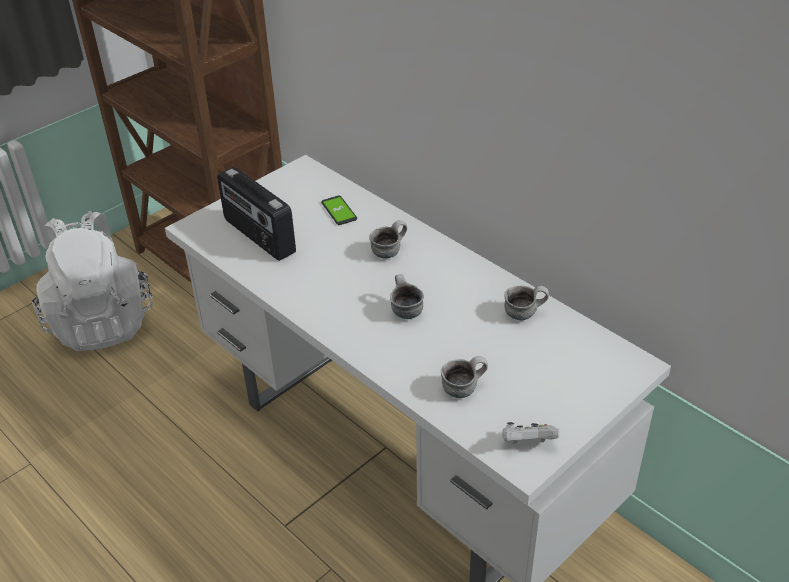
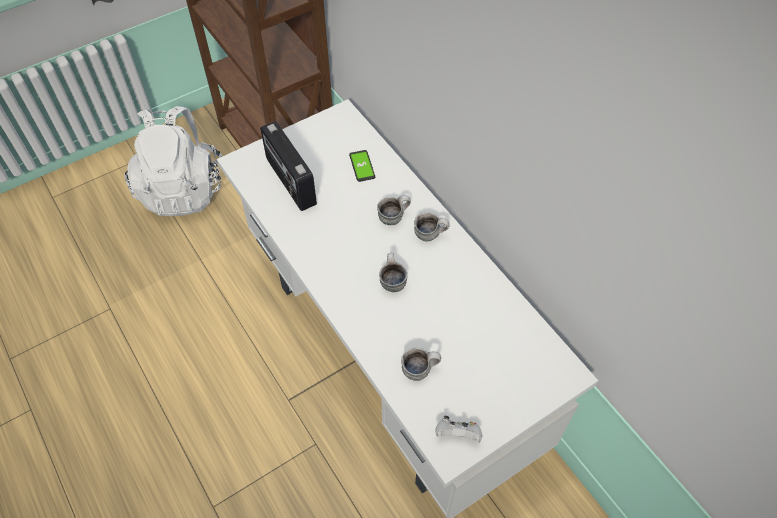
camera: 10 degrees right, 15 degrees up
mug [504,286,549,320] -> mug moved to [414,212,450,241]

